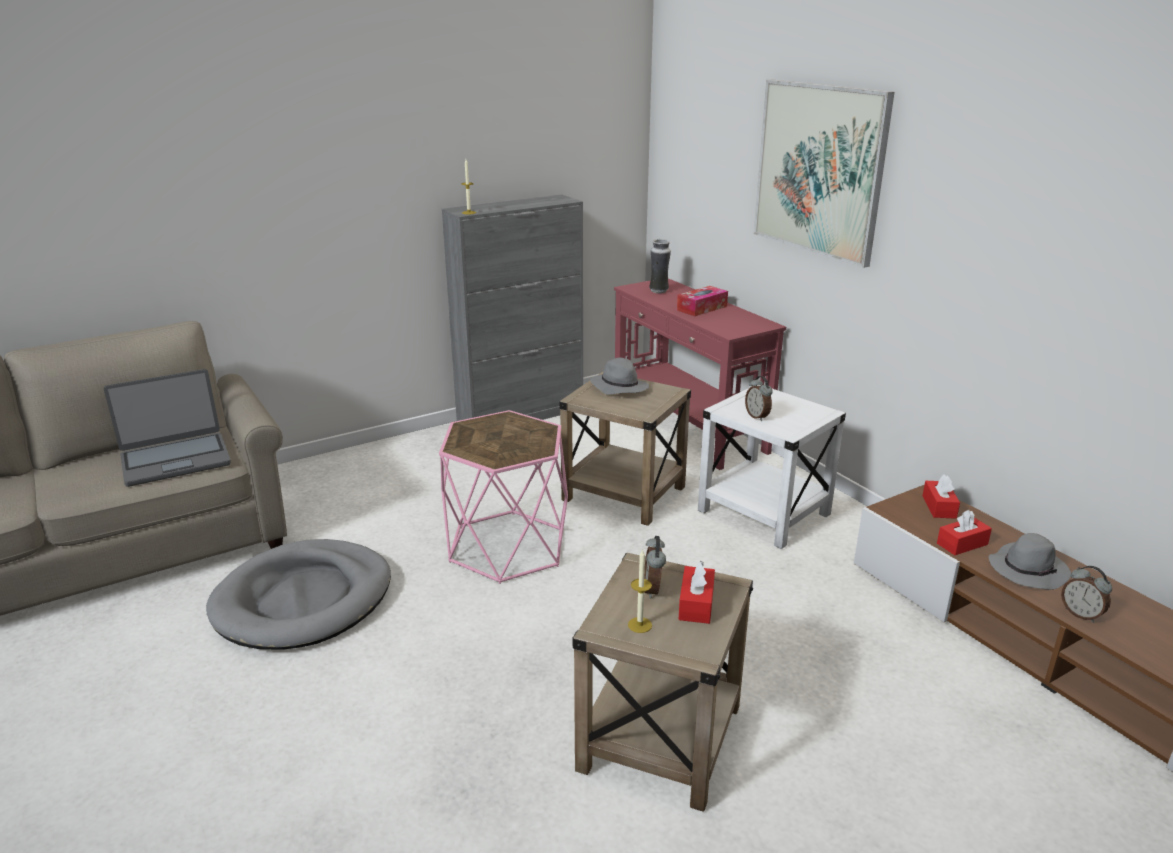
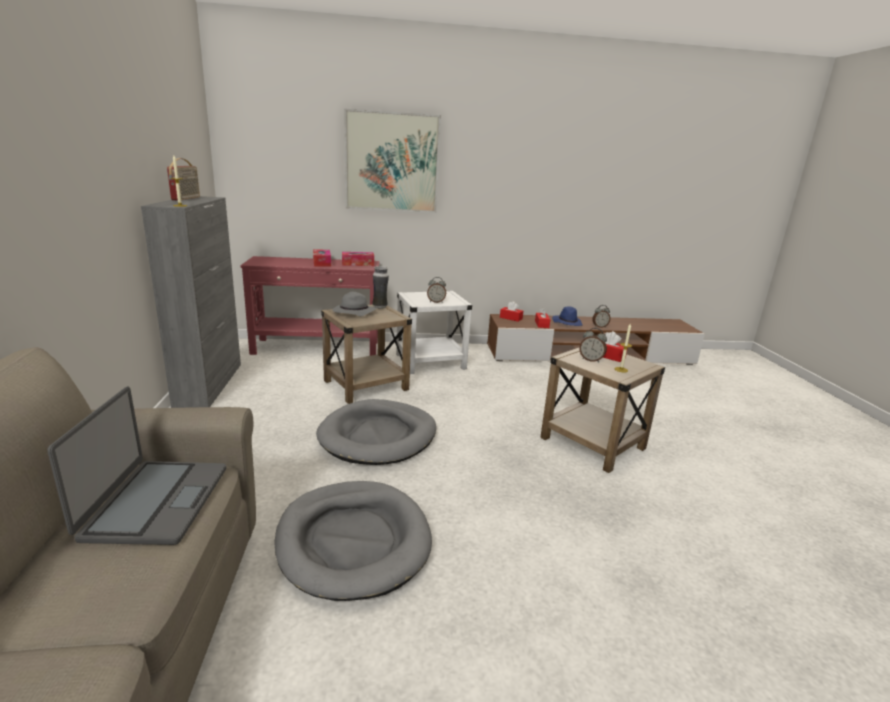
camera: 65 degrees left, 5 degrees down
pink side table [439,410,568,584] -> grey dog bed [316,399,436,465]
vase [649,239,671,293] -> vase moved to [372,266,389,309]
grey hat [989,533,1071,590] -> blue hat [552,306,583,326]
none -> radio [167,158,200,201]
none -> tissue box [342,252,374,266]

